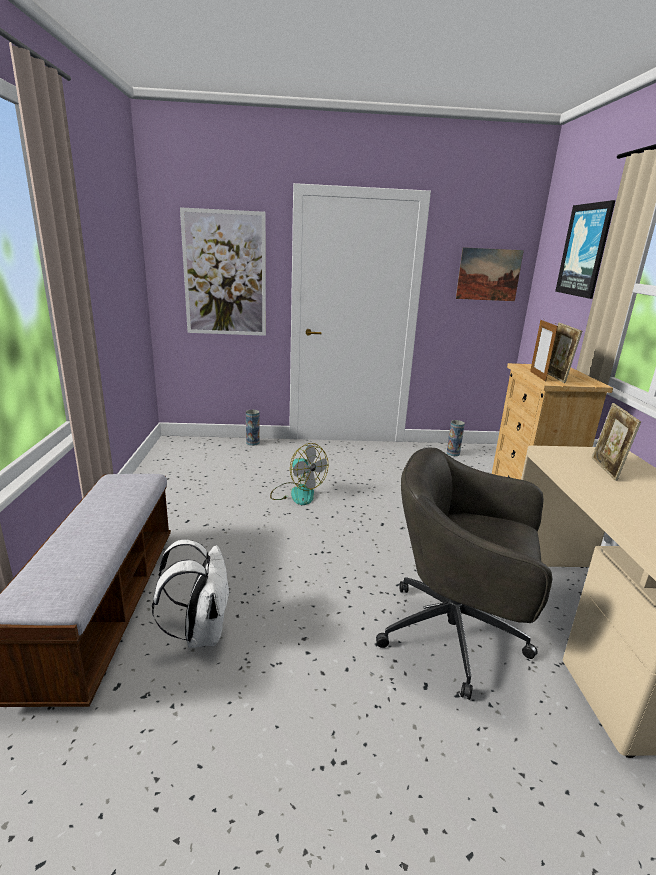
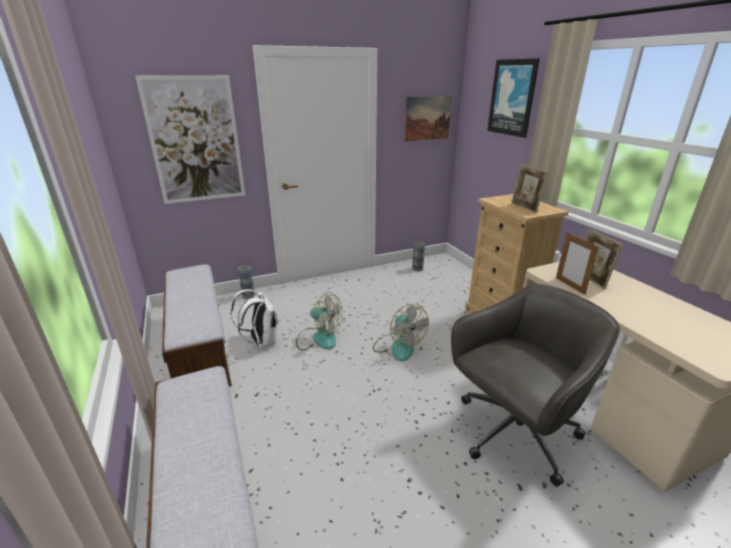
camera: 20 degrees left, 5 degrees up
white backpack [152,540,229,648] -> white backpack moved to [231,289,279,348]
grey office chair [376,447,553,700] -> grey office chair turned 150 degrees clockwise [451,284,620,487]
picture frame [530,320,558,382] -> picture frame moved to [556,233,599,295]
none -> bench [162,264,232,387]
none -> fan [373,304,429,361]

